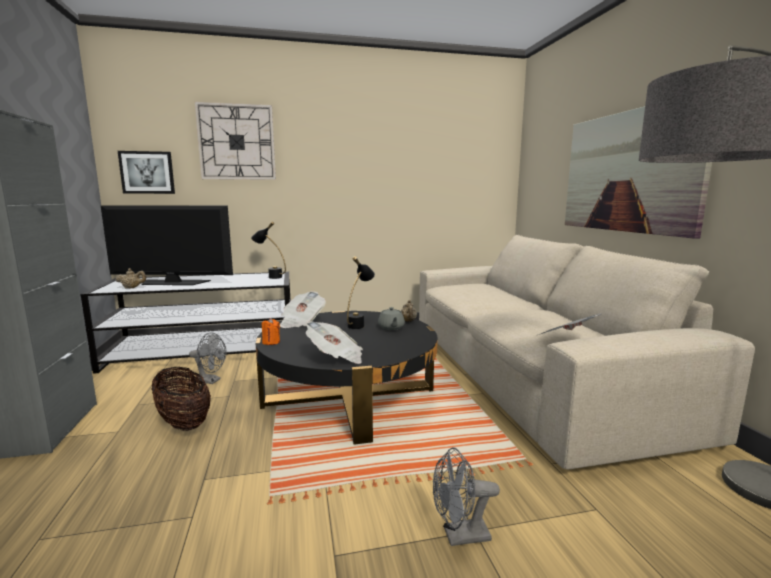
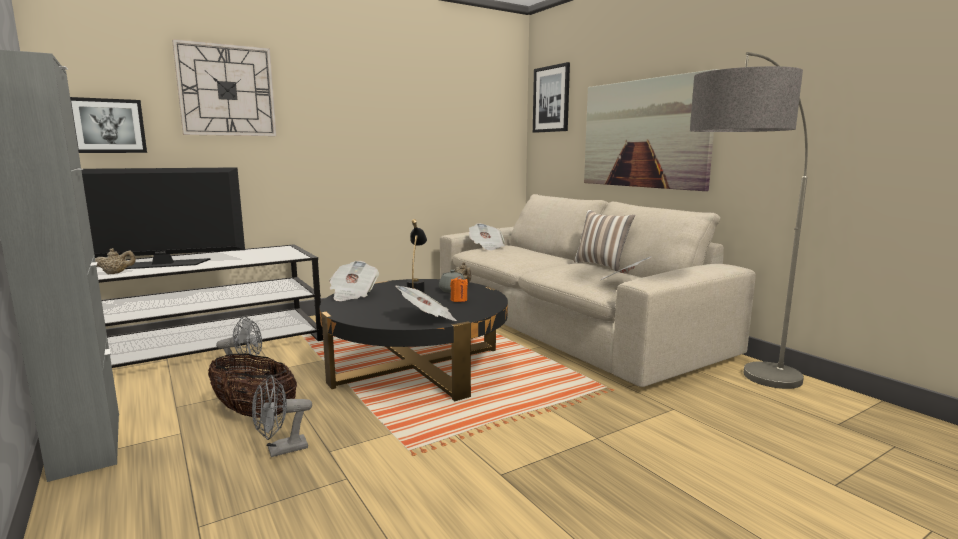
camera: 20 degrees left, 0 degrees up
black table lamp [251,222,286,279] -> none
orange candle [261,318,280,345] -> orange candle moved to [450,276,468,302]
grey fan [433,447,500,546] -> grey fan moved to [252,375,312,457]
none -> newspaper [469,223,505,251]
none -> picture [533,62,570,133]
none -> pillow [574,210,635,271]

